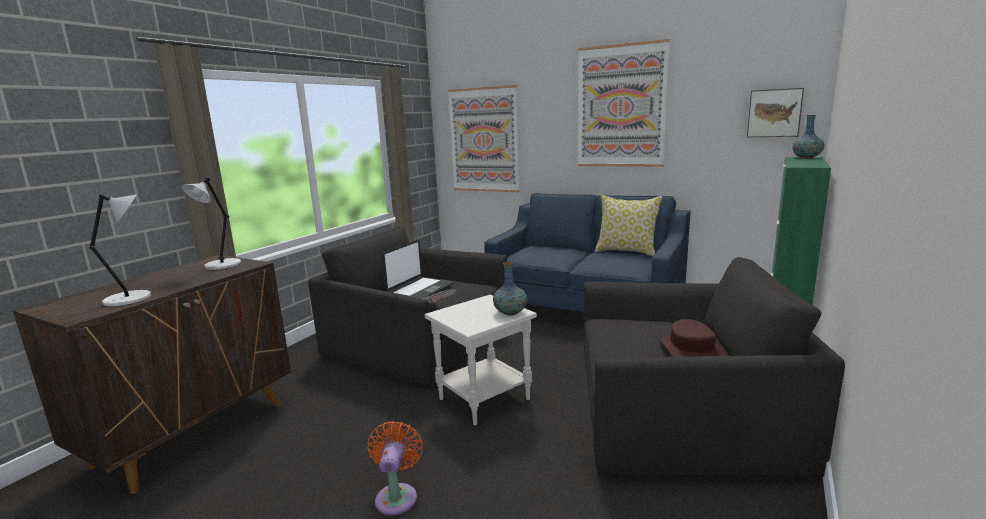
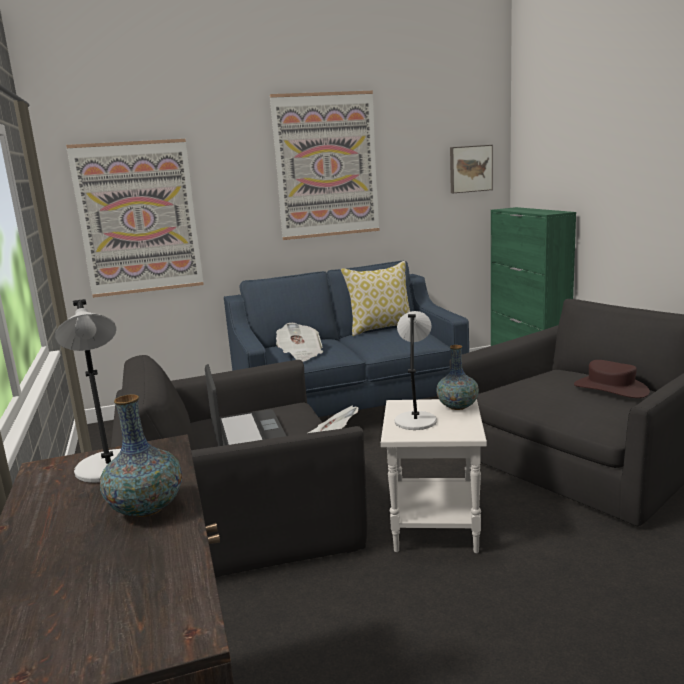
camera: 45 degrees left, 0 degrees up
grey table lamp [90,194,151,306] -> grey table lamp moved to [395,311,437,430]
orange fan [367,421,423,515] -> none
vase [792,115,824,158] -> vase moved to [100,394,182,517]
none -> newspaper [276,323,323,362]

